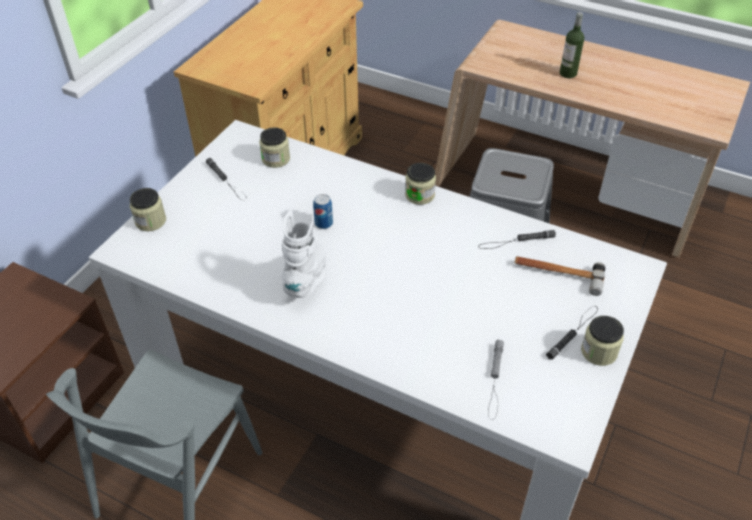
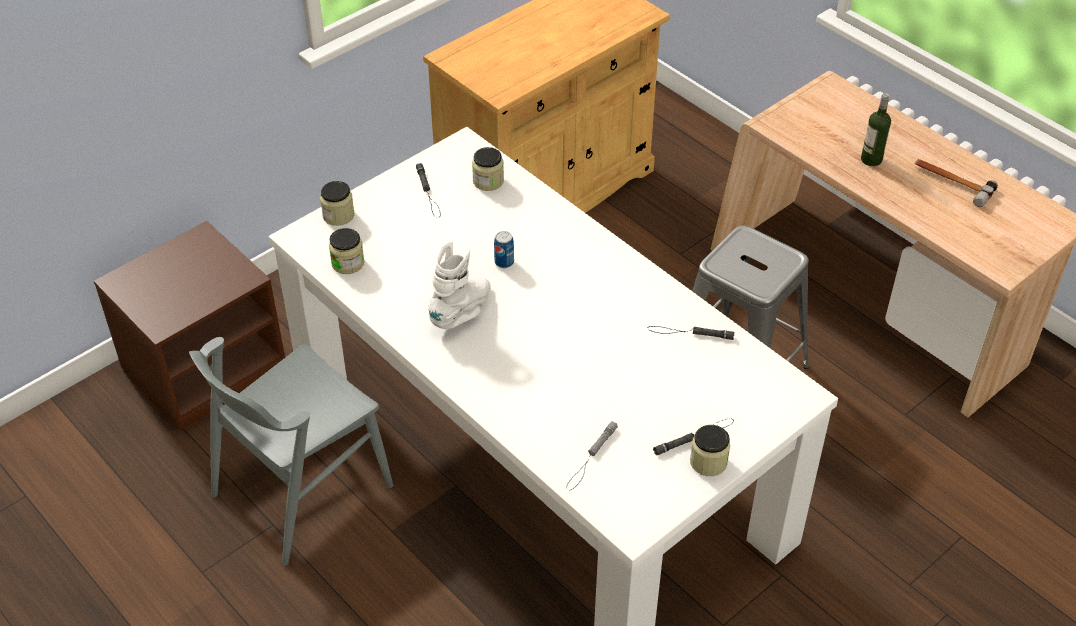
camera: 20 degrees right, 0 degrees up
jar [405,163,436,205] -> jar moved to [329,228,365,274]
hammer [514,256,605,296] -> hammer moved to [915,159,998,207]

